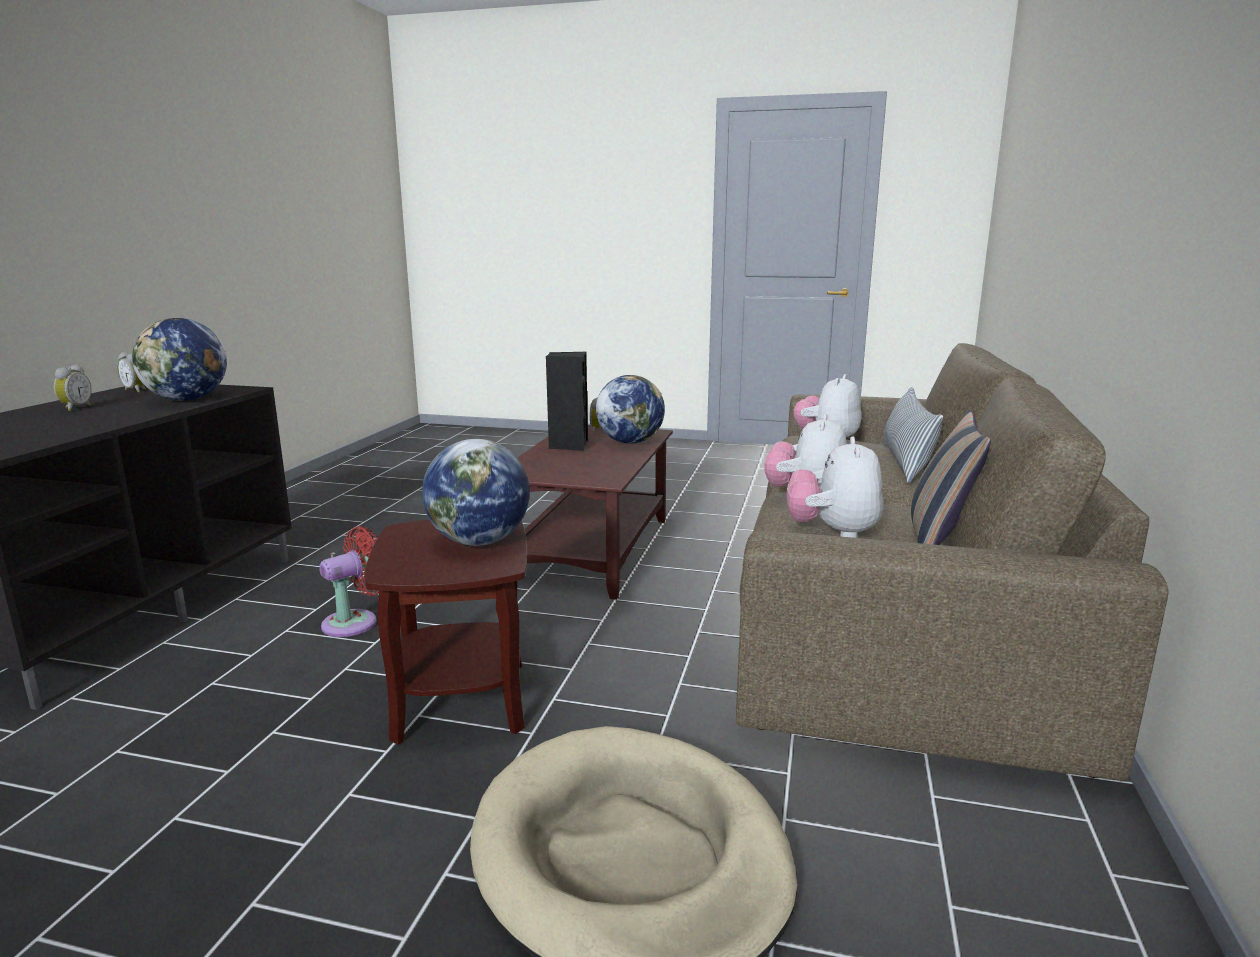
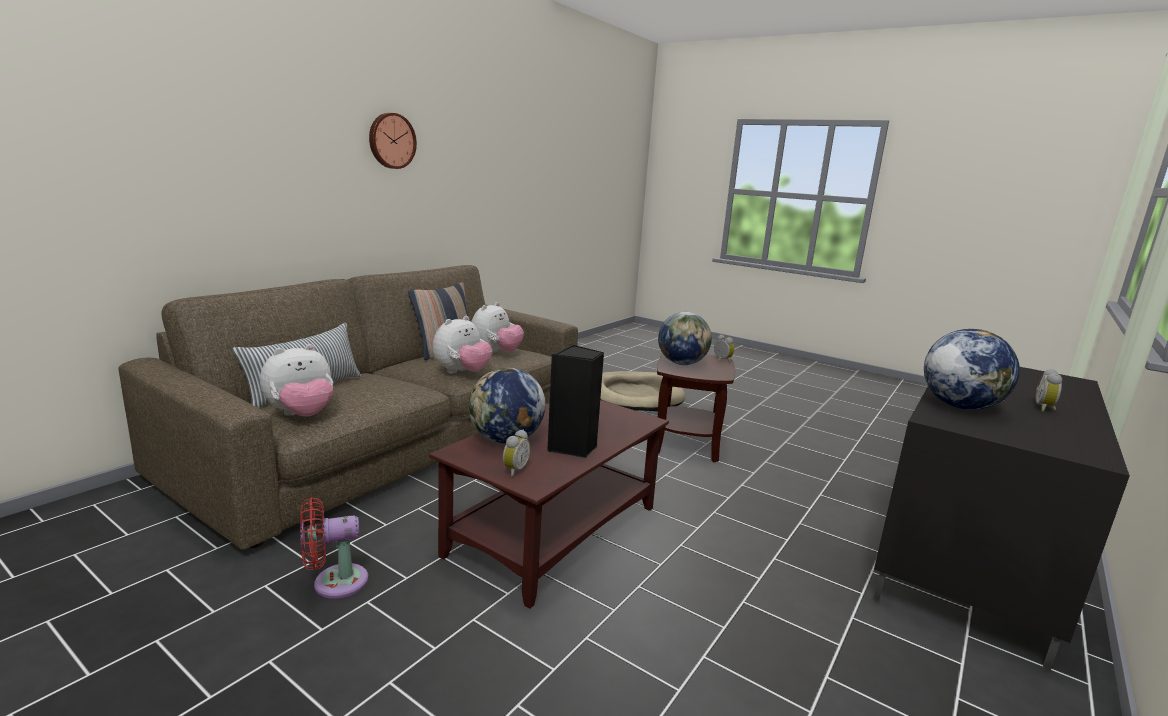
camera: 160 degrees left, 0 degrees up
alarm clock [117,352,146,393] -> alarm clock moved to [714,334,734,362]
red fan [319,526,379,637] -> red fan moved to [300,497,368,599]
none -> wall clock [369,113,417,169]

